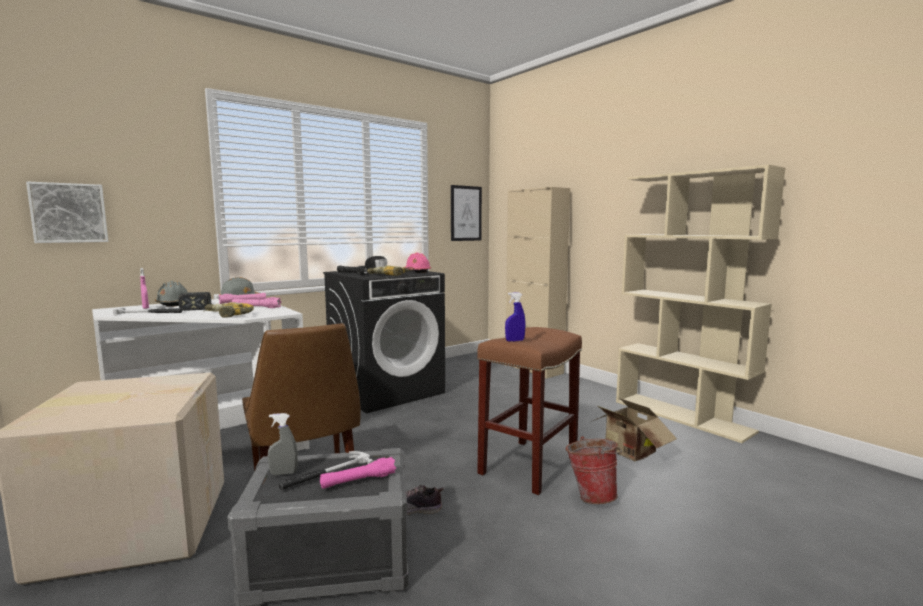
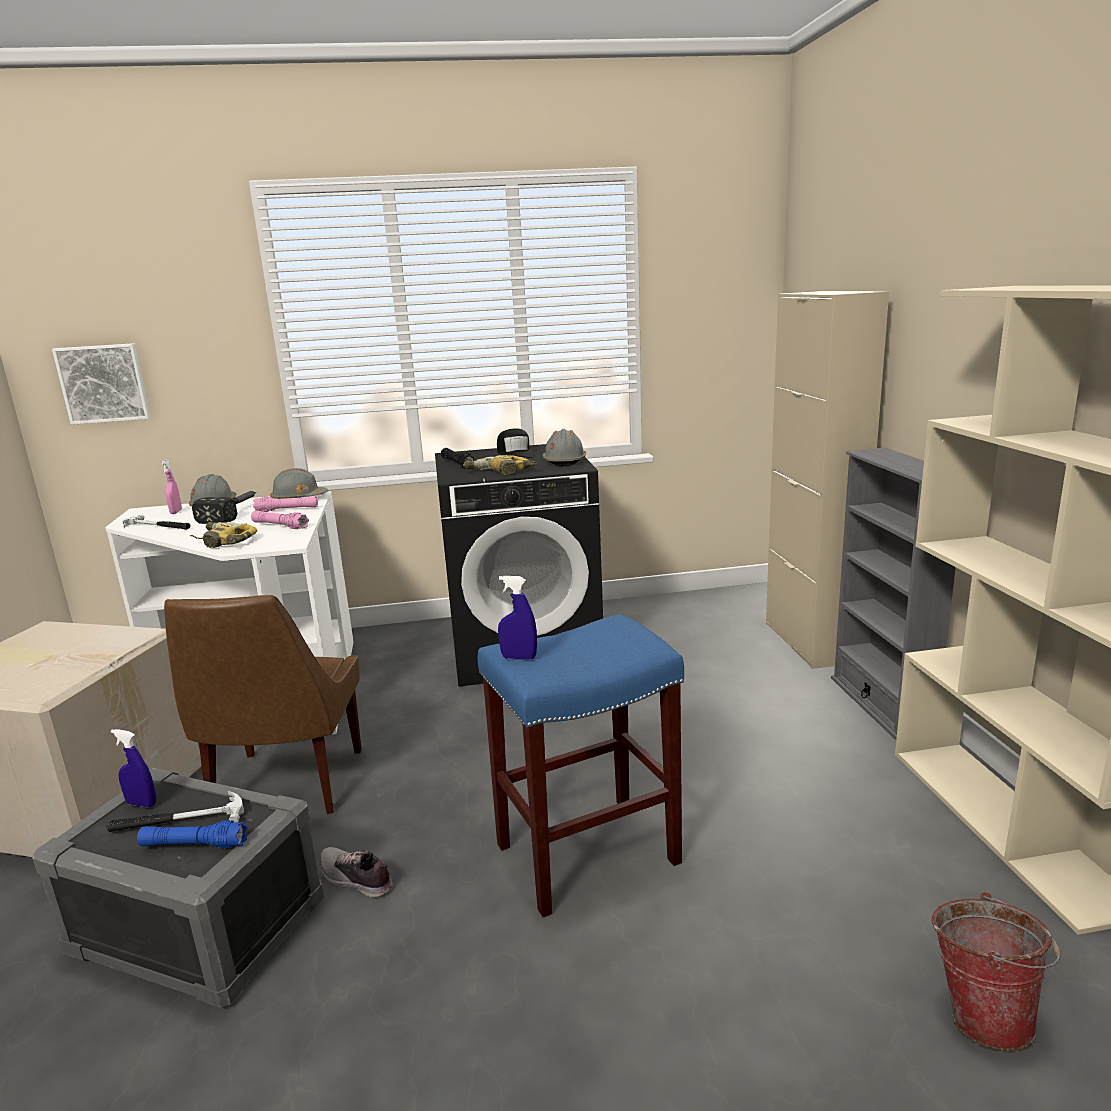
camera: 30 degrees right, 10 degrees up
grey spray bottle [268,413,298,475] -> blue spray bottle [111,729,156,807]
pink flashlight [320,457,396,489] -> blue flashlight [137,821,248,848]
pink hard hat [404,253,431,273] -> grey hard hat [543,429,586,467]
picture [451,185,482,241] -> none
brown stool [477,327,582,495] -> blue stool [478,614,684,917]
bucket [566,436,622,504] -> bucket moved to [931,892,1061,1051]
cardboard box [590,398,677,461] -> none
none -> grey bookcase [831,448,956,740]

